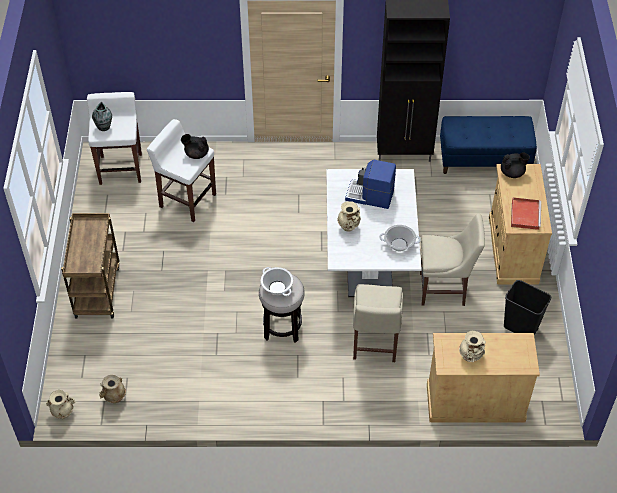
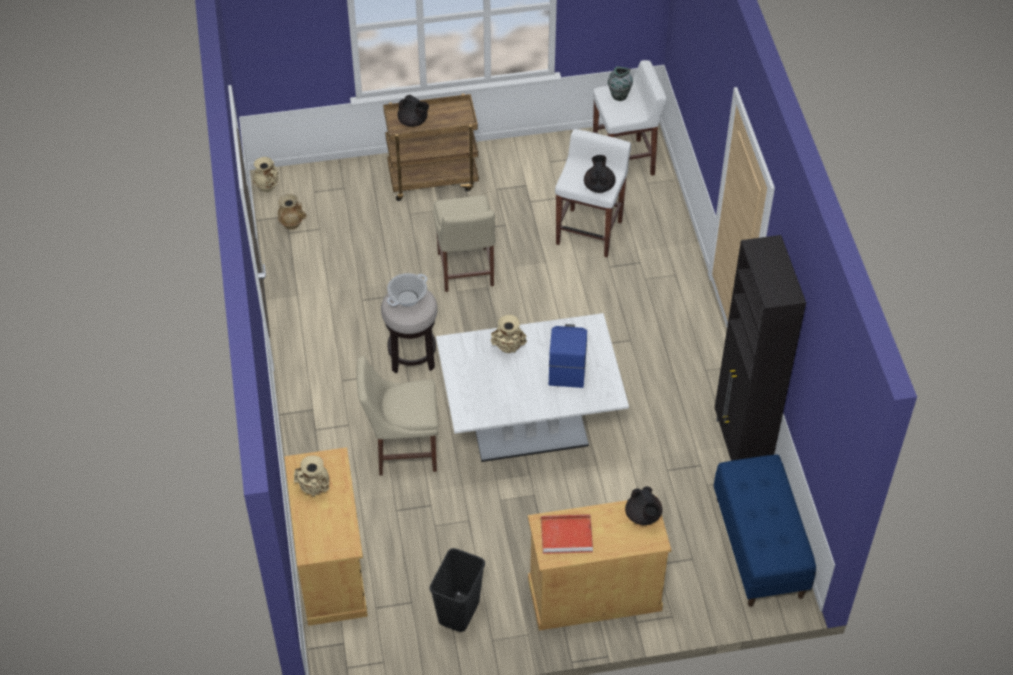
camera: 80 degrees right, 0 degrees up
cooking pot [379,225,421,251] -> none
beige chair [420,214,485,306] -> beige chair moved to [433,195,495,292]
none -> black teapot [397,95,429,127]

